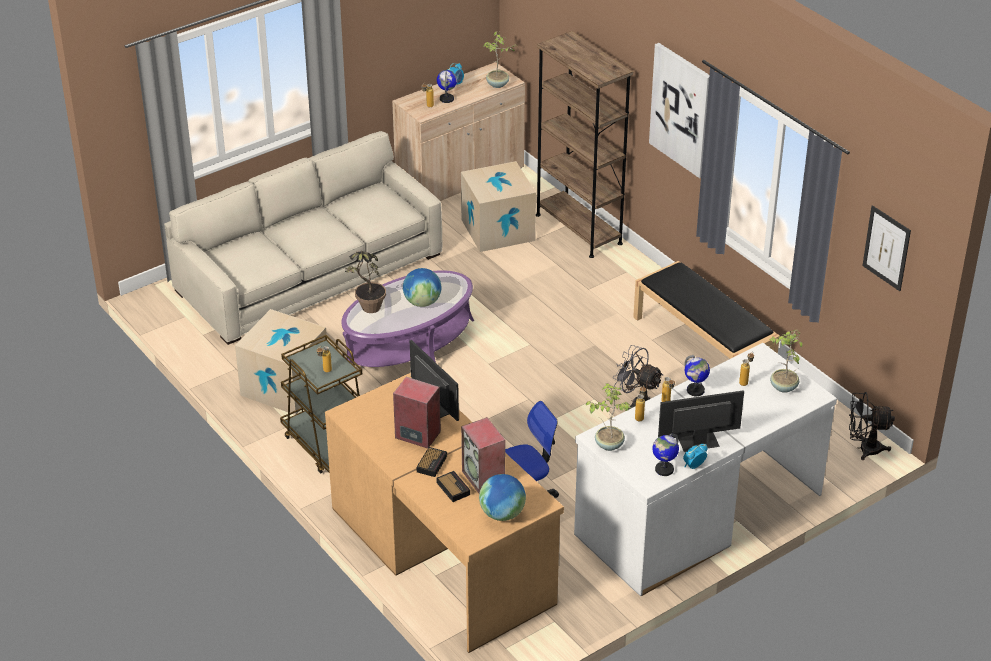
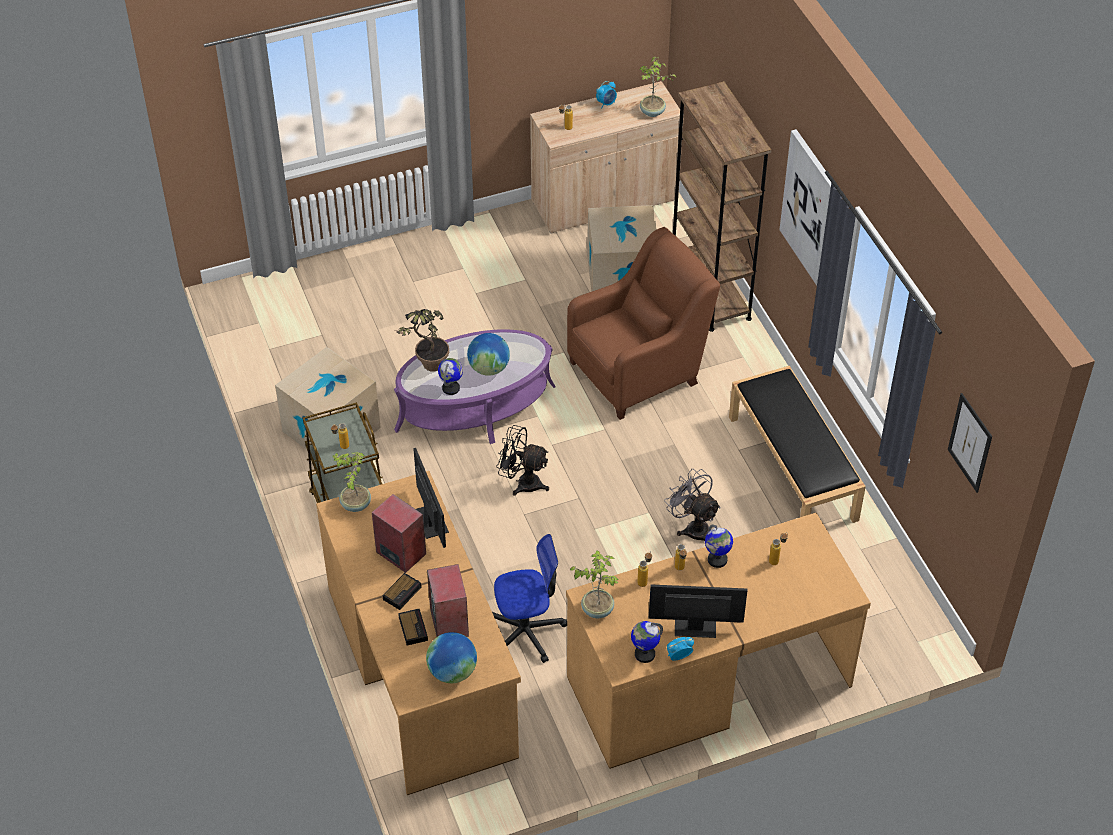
camera: 15 degrees right, 10 degrees up
beige sofa [164,131,443,345] -> none
globe [437,70,457,103] -> globe moved to [438,358,463,395]
white desk [574,343,837,596] -> brown desk [566,513,871,769]
potted plant [769,330,803,393] -> potted plant moved to [333,452,371,512]
black fan [849,392,895,460] -> black fan moved to [496,425,549,496]
none -> brown armchair [567,227,720,420]

